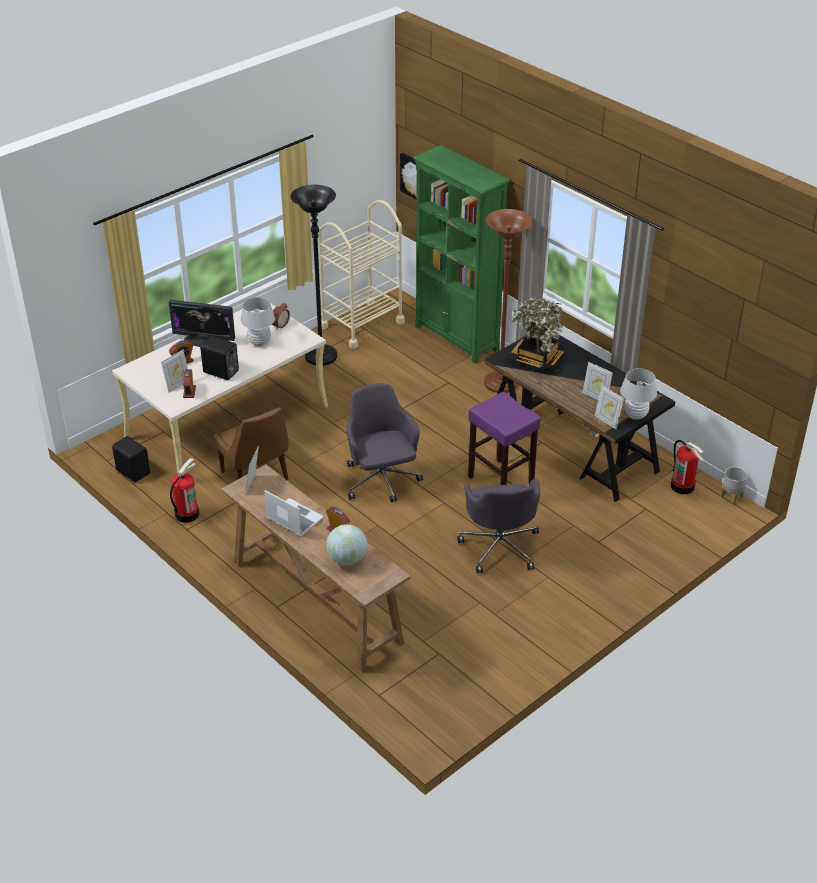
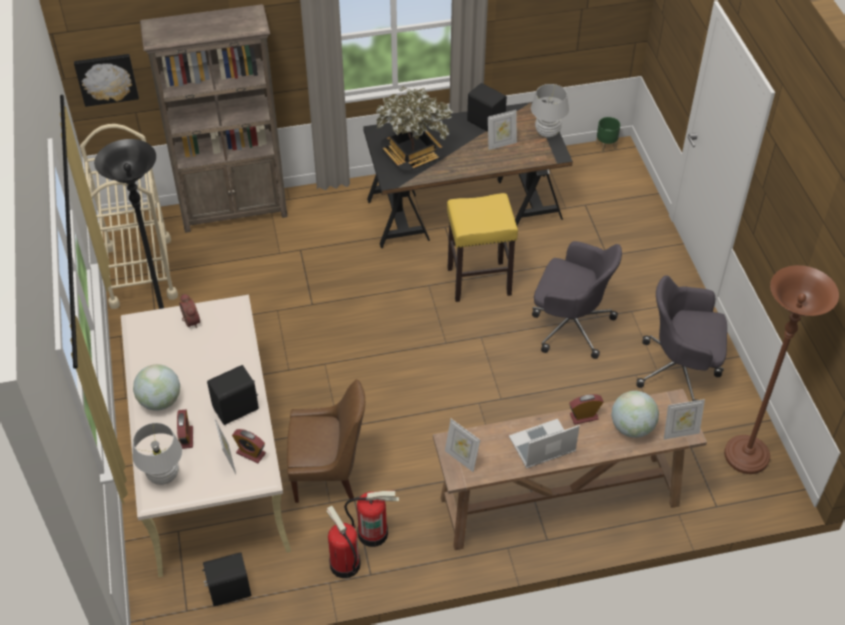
camera: 60 degrees left, 10 degrees up
monitor [169,300,235,347] -> globe [133,364,180,411]
white table lamp [241,297,275,346] -> white table lamp moved to [132,423,182,485]
grey office chair [346,383,423,502] -> grey office chair moved to [636,275,727,401]
green bookcase [413,145,510,364] -> brown bookcase [140,4,288,233]
purple stool [468,392,540,485] -> yellow stool [447,193,518,302]
brown floor lamp [484,209,533,393] -> brown floor lamp moved to [724,265,839,474]
picture frame [595,385,624,430] -> picture frame moved to [664,399,705,439]
fire extinguisher [671,440,704,494] -> fire extinguisher moved to [344,491,399,547]
grey planter [721,467,747,504] -> green planter [596,117,620,153]
none -> black speaker [467,83,507,132]

